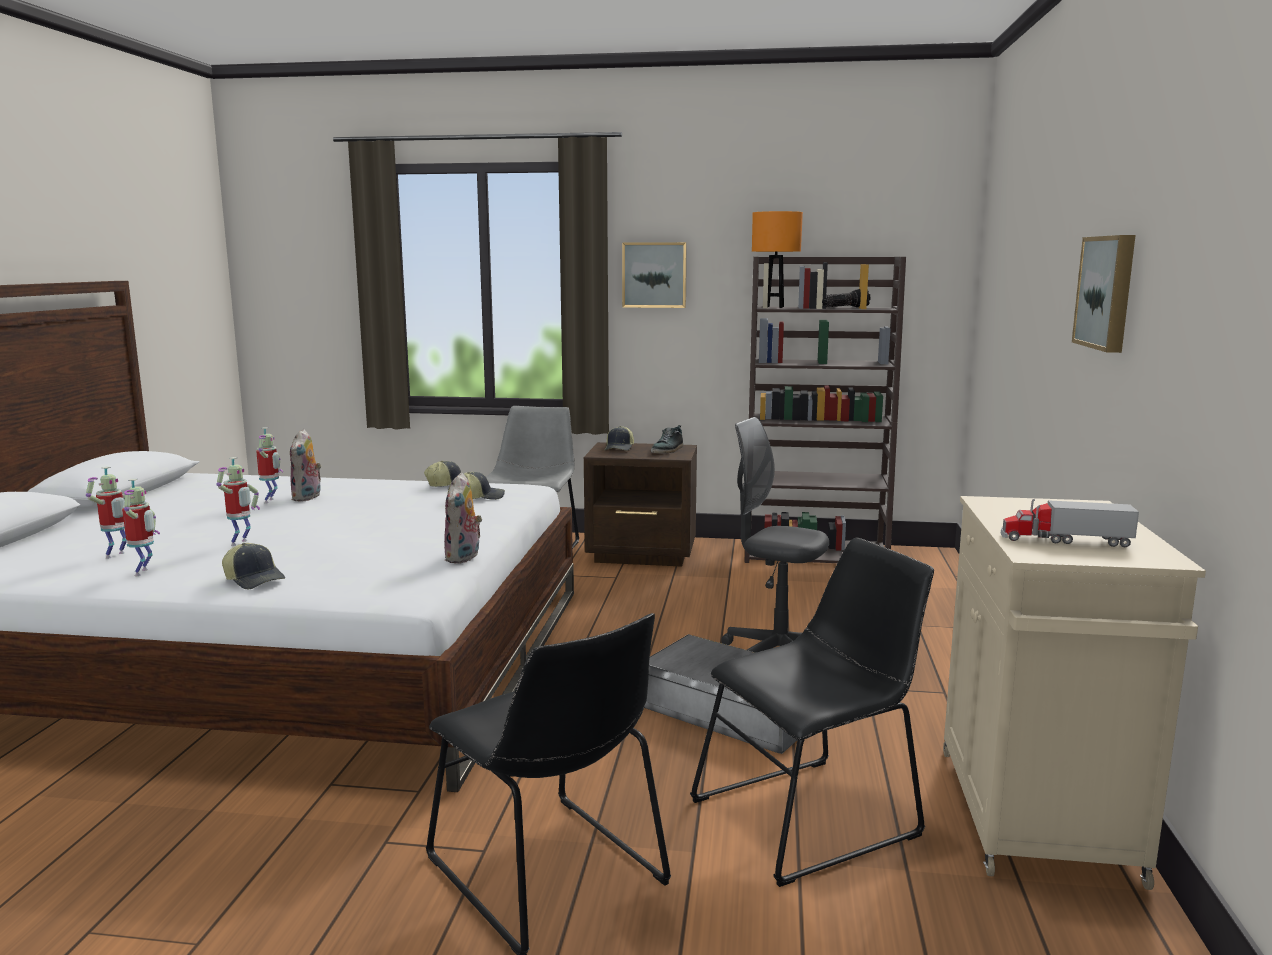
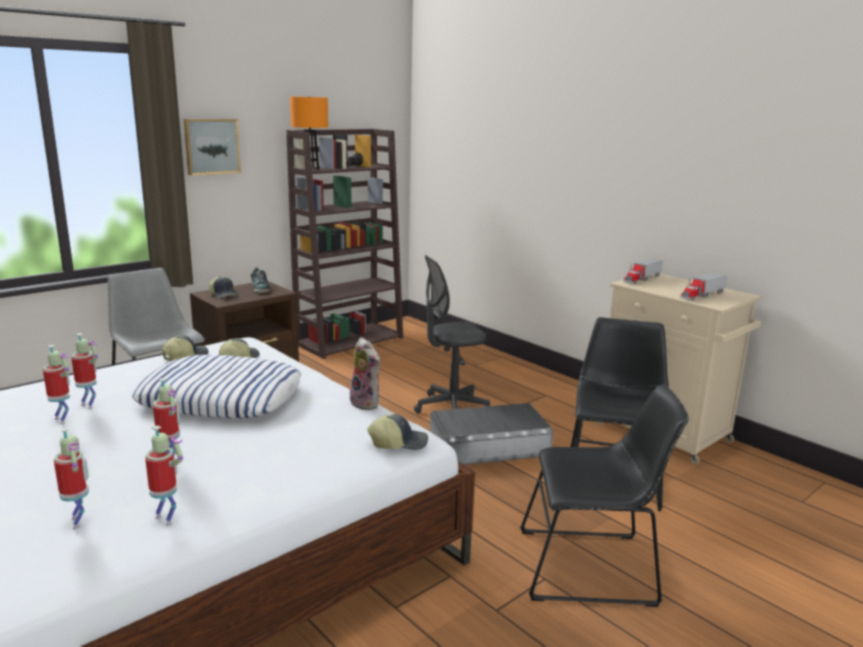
camera: 50 degrees left, 5 degrees up
cap [222,543,285,589] -> cap moved to [367,414,428,450]
plush toy [290,429,322,501] -> toy robot [71,333,98,409]
picture [1072,235,1135,353] -> none
none -> pillow [132,355,302,418]
none -> toy truck [623,258,663,284]

